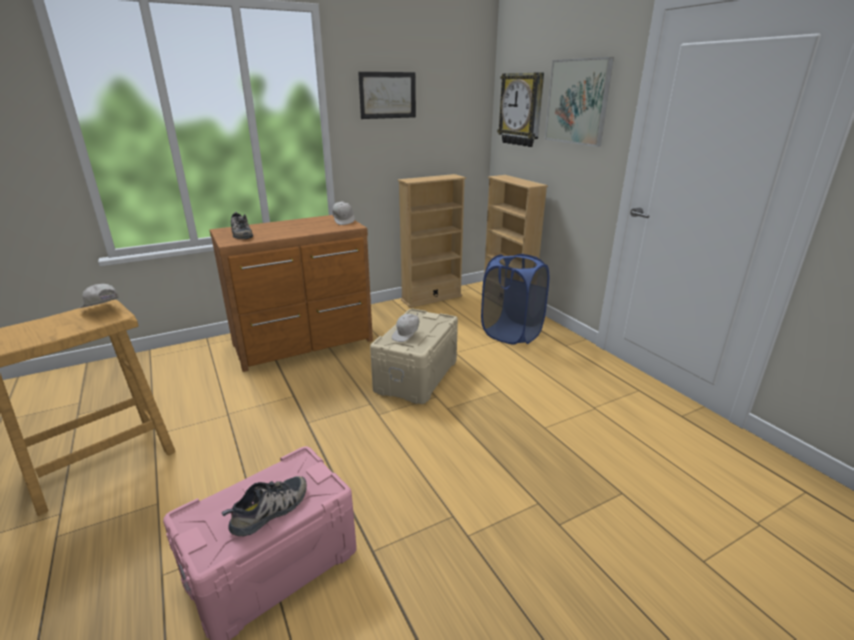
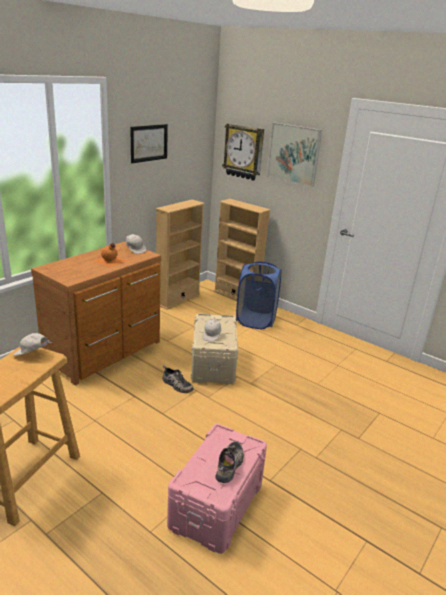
camera: 25 degrees left, 0 degrees up
shoe [231,212,253,239] -> shoe moved to [162,366,193,393]
none -> orange bottle [93,243,127,267]

